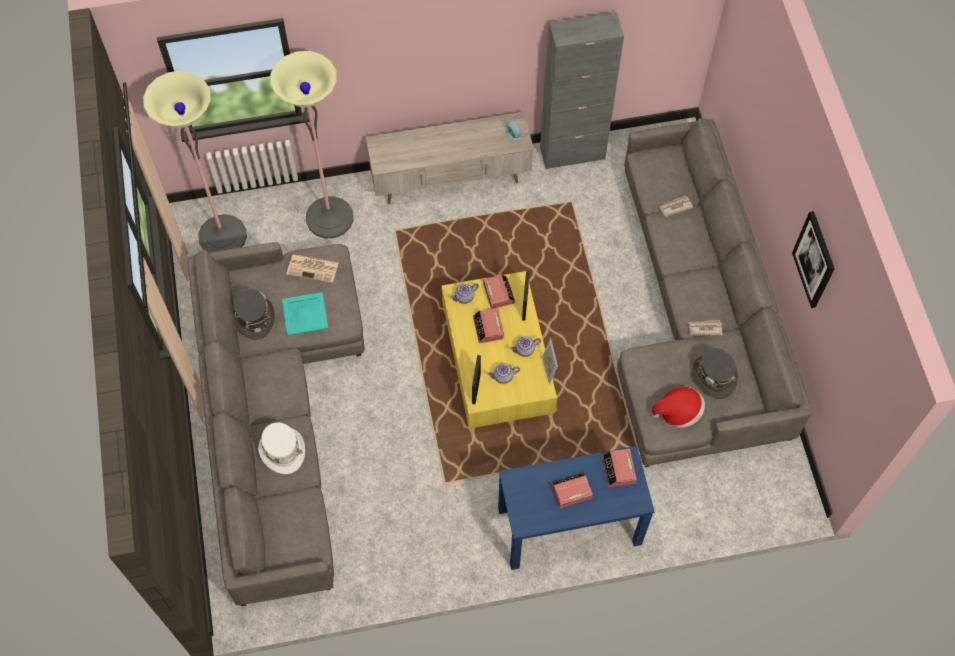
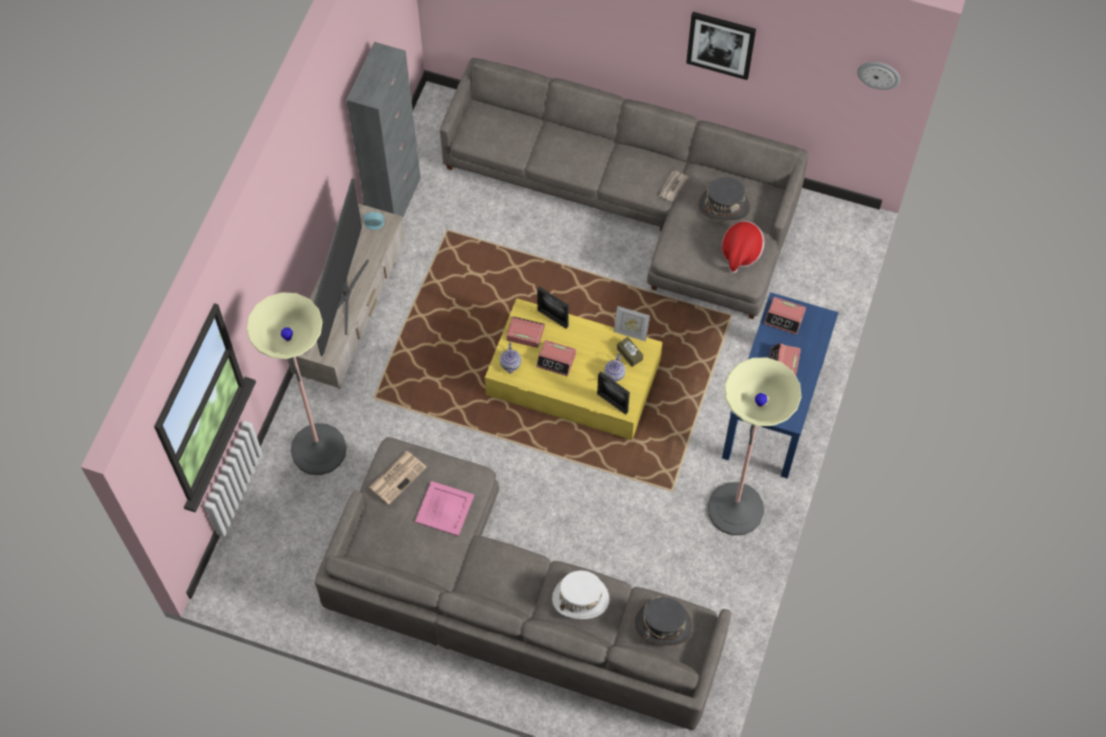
camera: 60 degrees left, 0 degrees up
floor lamp [143,71,247,253] -> floor lamp moved to [708,357,801,535]
grey hat [233,289,275,340] -> grey hat moved to [635,596,692,646]
turquoise tray [282,292,328,336] -> pink tray [415,481,474,536]
teapot [510,336,541,357] -> none
newspaper [658,196,693,217] -> none
none -> television [313,178,369,356]
none -> brown tissue box [617,337,643,367]
none -> wall clock [857,62,900,90]

